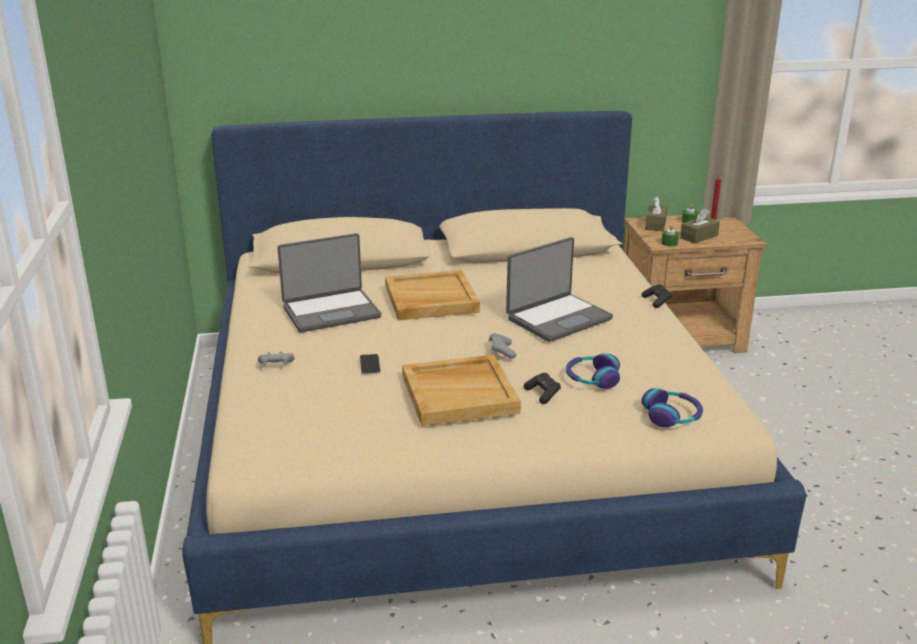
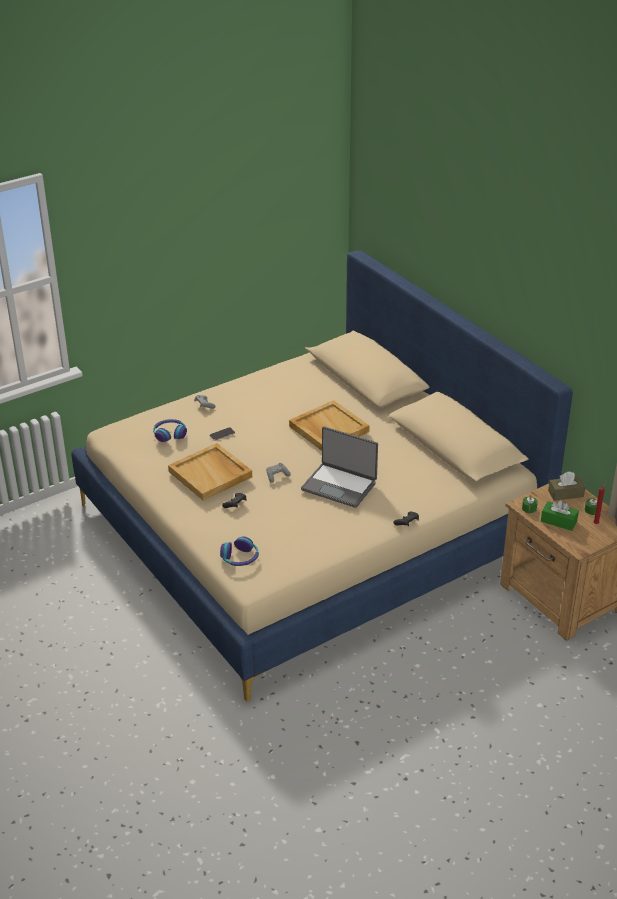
camera: 65 degrees right, 10 degrees up
laptop [277,233,381,332] -> none
headphones [566,353,620,389] -> headphones moved to [153,419,187,442]
brown tissue box [680,208,720,244] -> green tissue box [541,500,579,531]

